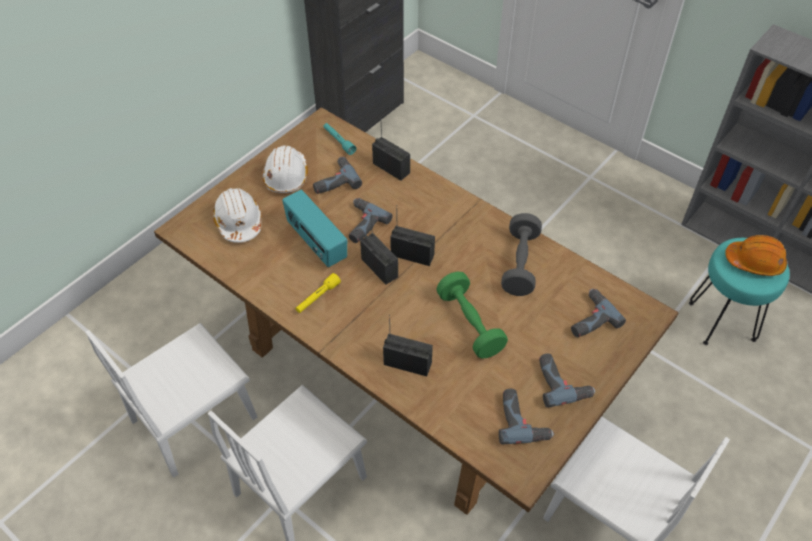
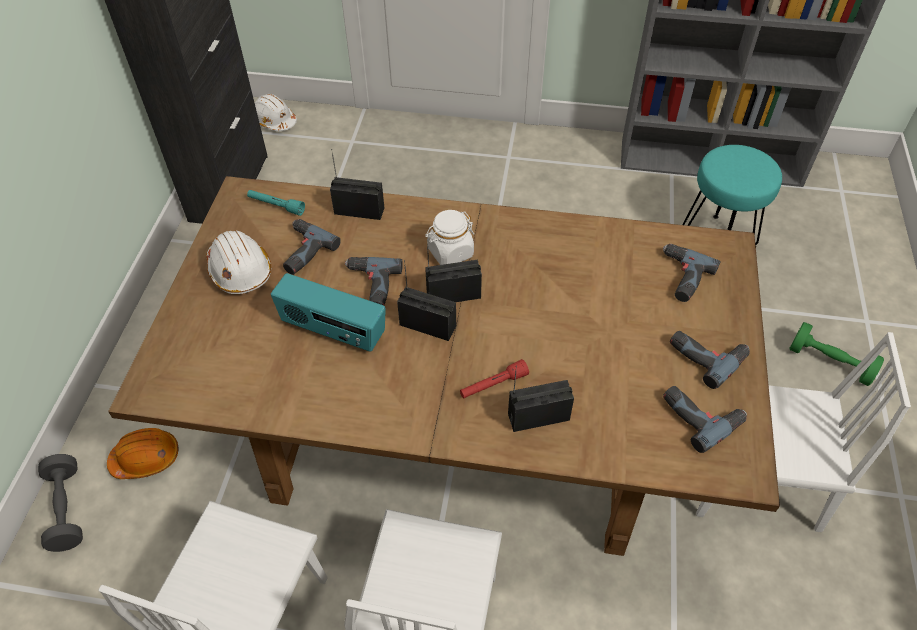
camera: 30 degrees left, 0 degrees up
white hard hat [213,188,261,243] -> white hard hat moved to [255,94,297,131]
yellow flashlight [295,273,341,313] -> none
green dumbbell [436,272,508,358] -> green dumbbell moved to [789,322,884,386]
grey dumbbell [501,213,542,296] -> grey dumbbell moved to [38,454,83,552]
orange hard hat [725,235,787,276] -> orange hard hat moved to [107,428,178,479]
none -> white jar [425,210,474,265]
none -> red flashlight [460,359,529,398]

